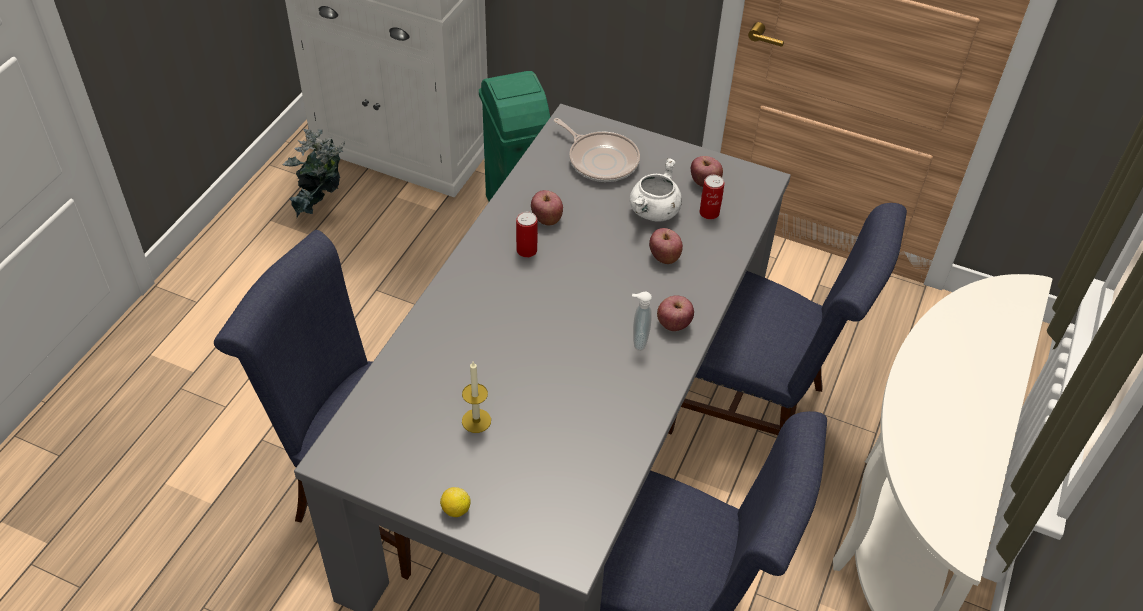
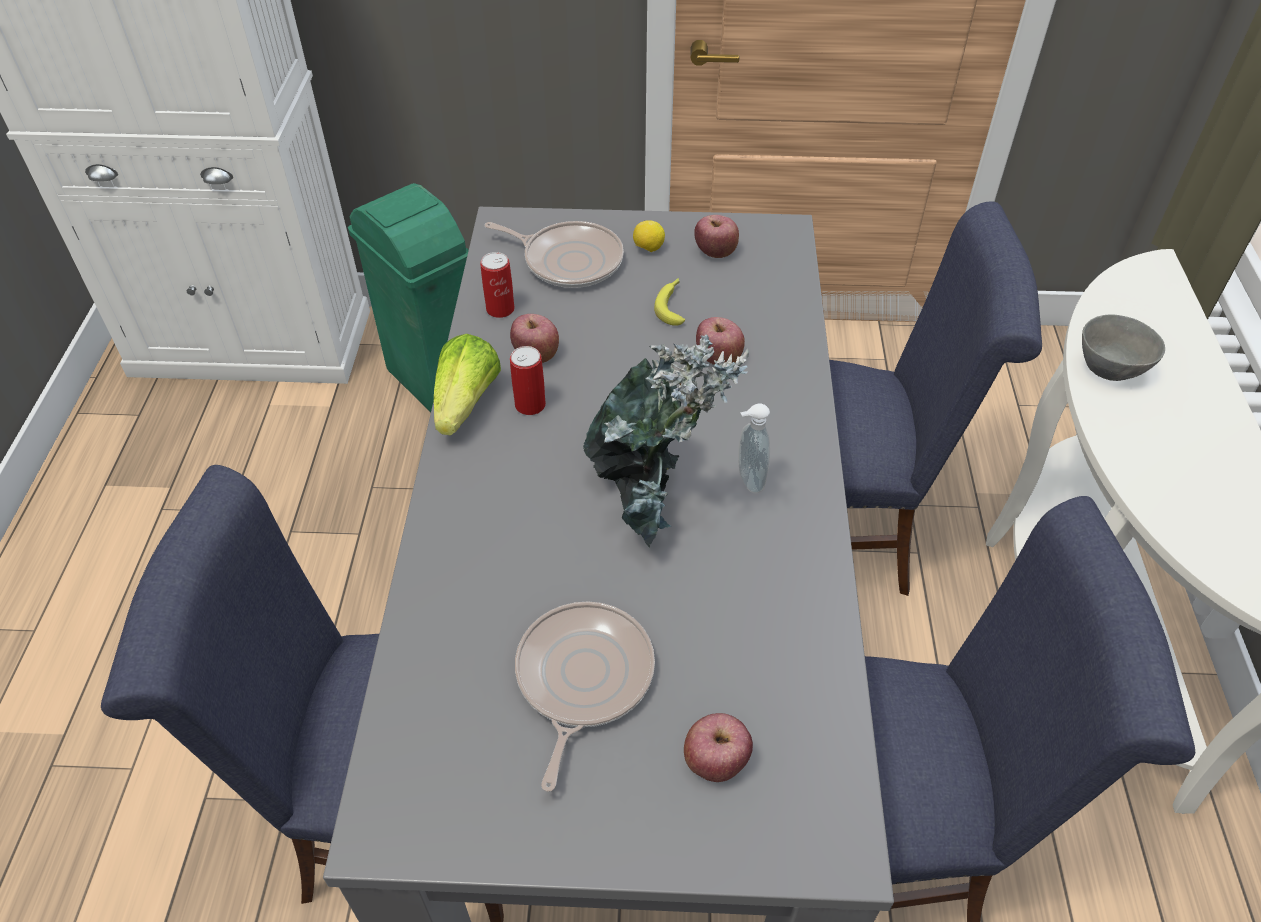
camera: 20 degrees left, 0 degrees up
potted plant [283,129,345,217] -> potted plant moved to [583,335,749,547]
lemon [440,487,471,517] -> lemon moved to [633,220,665,252]
candle [462,362,491,433] -> frying pan [515,602,655,792]
white cooking pot [630,158,682,222] -> banana [654,278,685,326]
apple [657,295,694,331] -> apple moved to [684,713,753,782]
can [700,175,724,220] -> can moved to [480,252,515,318]
none -> lettuce [434,334,501,435]
none -> grey bowl [1082,314,1165,381]

